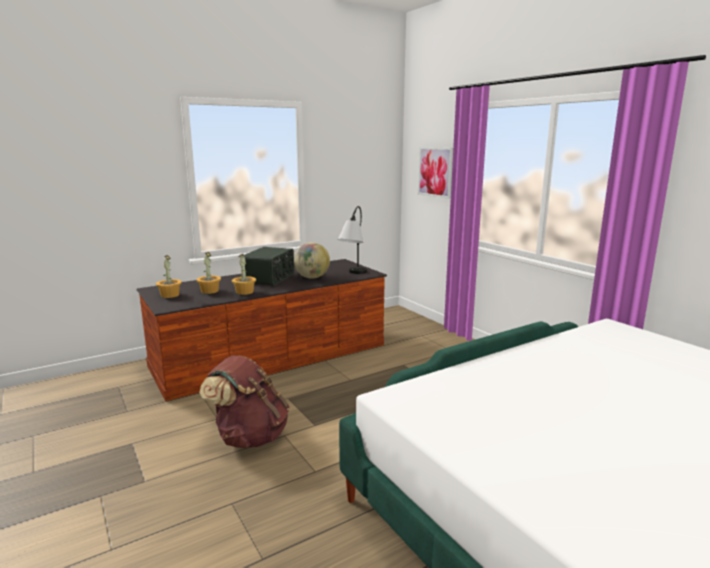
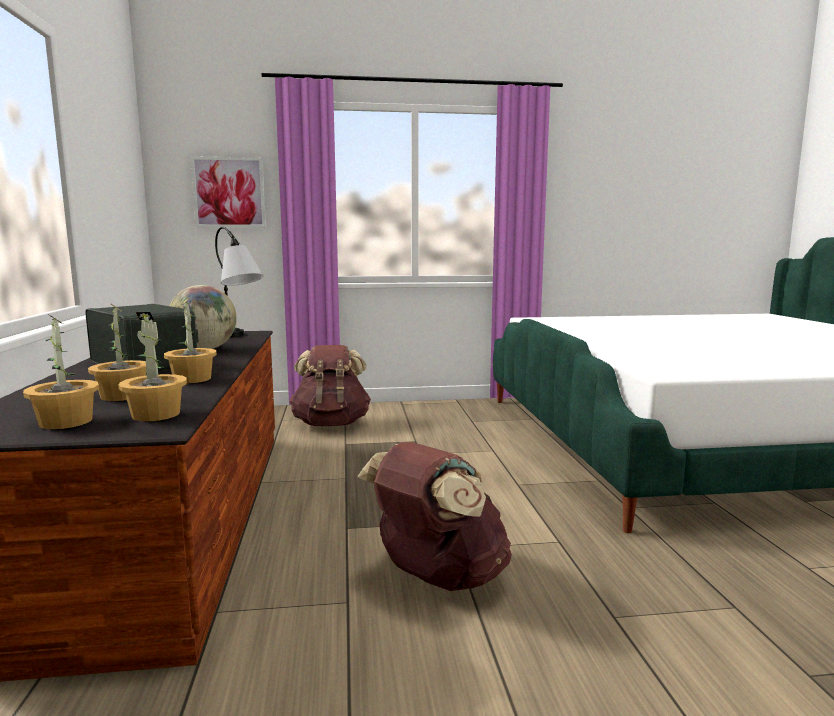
camera: 65 degrees left, 5 degrees down
none -> potted plant [118,312,187,421]
none -> brown backpack [289,345,371,426]

